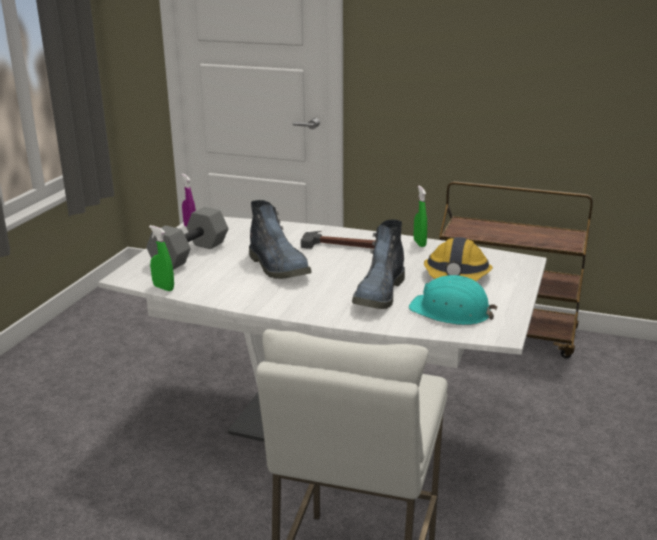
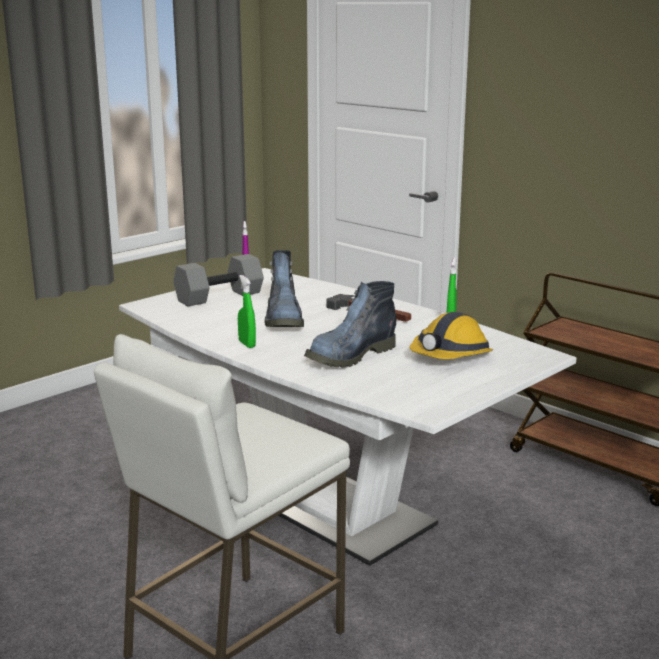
camera: 25 degrees right, 5 degrees down
green spray bottle [149,225,174,291] -> green spray bottle moved to [238,275,256,348]
turquoise hard hat [409,275,497,325] -> none

